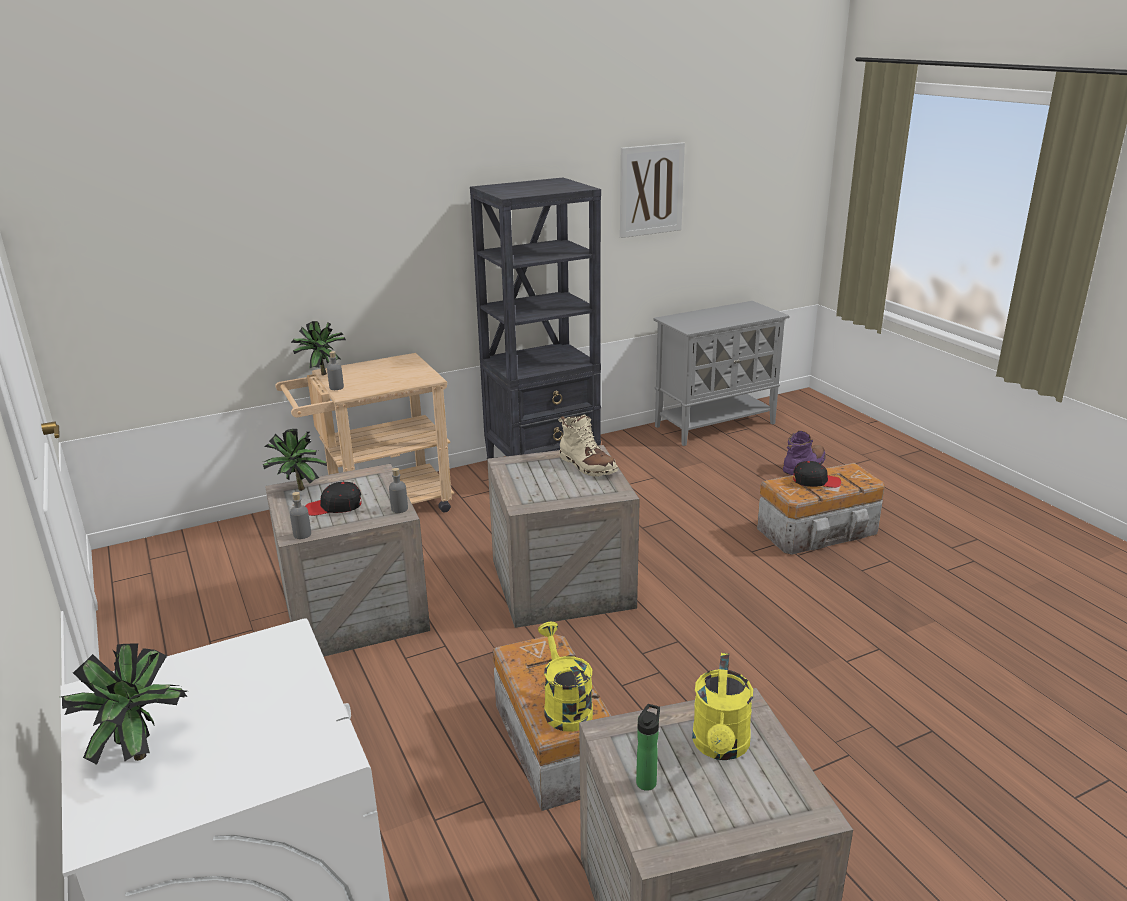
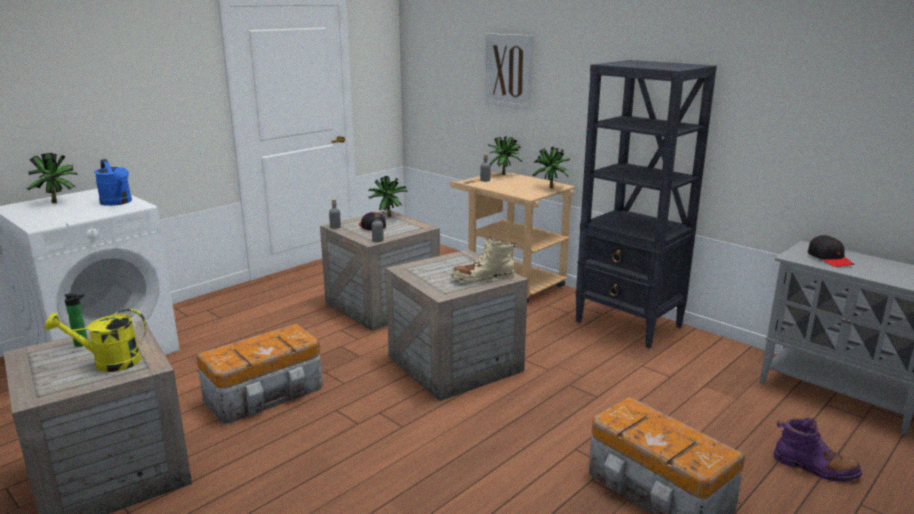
camera: 70 degrees right, 5 degrees down
yellow watering can [538,622,593,732] -> none
beige boot [558,414,618,477] -> beige boot turned 45 degrees clockwise [450,236,517,283]
picture [620,142,685,238] -> picture moved to [485,33,533,110]
black cap [793,461,841,488] -> black cap moved to [808,235,854,267]
none -> blue watering can [94,159,132,206]
none -> potted plant [532,147,570,188]

